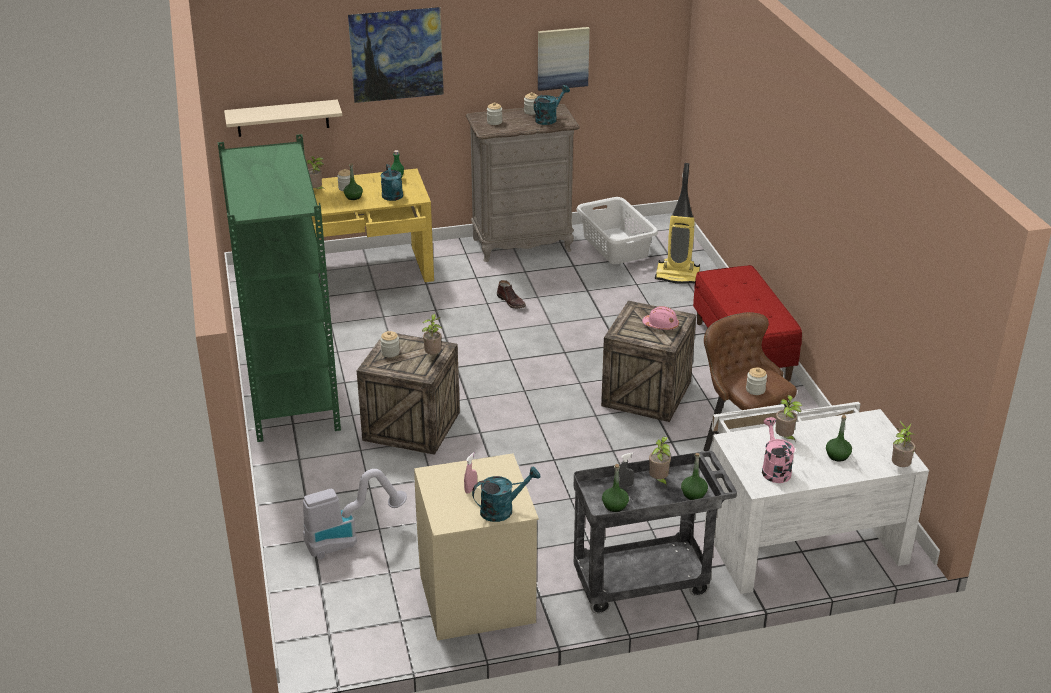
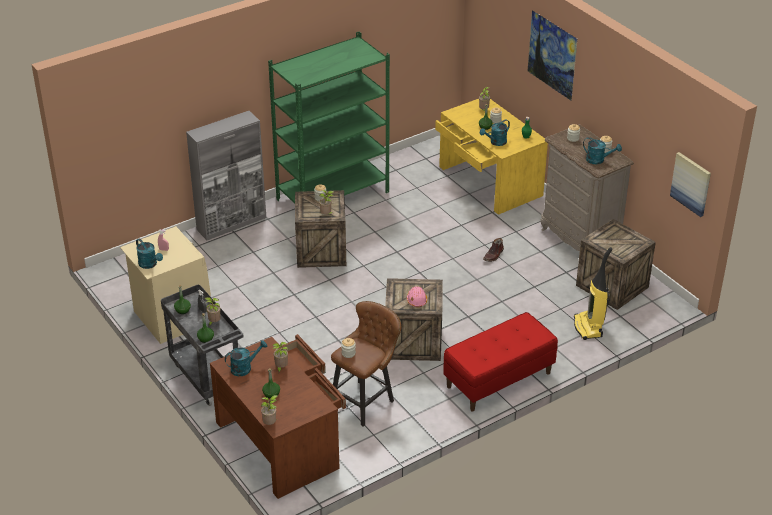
camera: 70 degrees right, 5 degrees up
beige shelf [224,99,342,137] -> none
vacuum cleaner [303,469,407,559] -> none
picture [538,27,590,91] -> picture moved to [670,152,711,217]
white laundry basket [576,197,658,264] -> crate [576,219,656,310]
white desk [704,402,929,594] -> brown desk [210,334,346,499]
pink watering can [762,417,795,483] -> turquoise watering can [225,340,267,376]
none -> grey cabinet [186,111,266,240]

